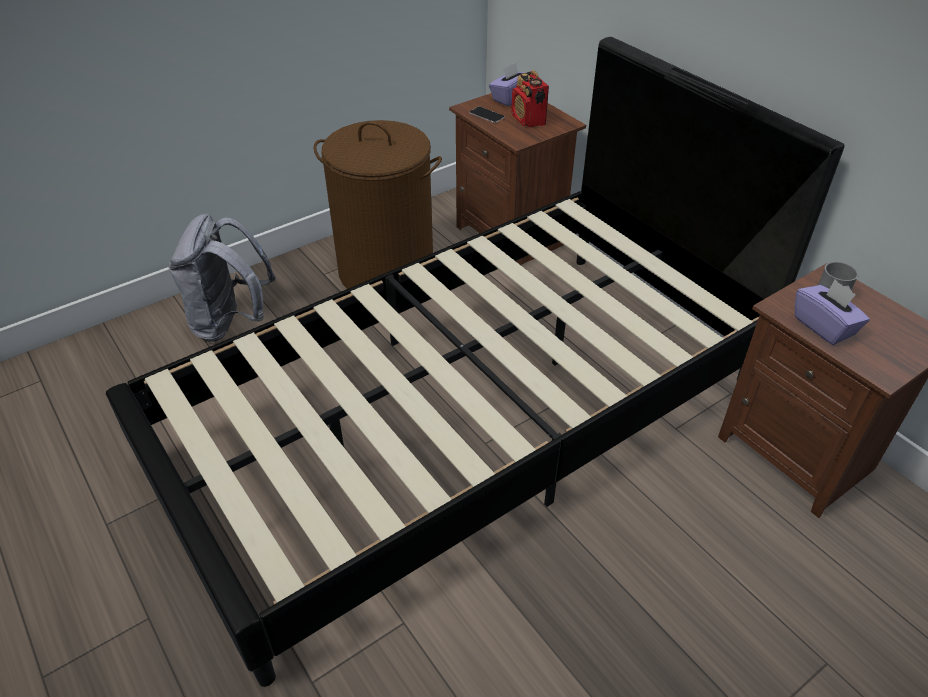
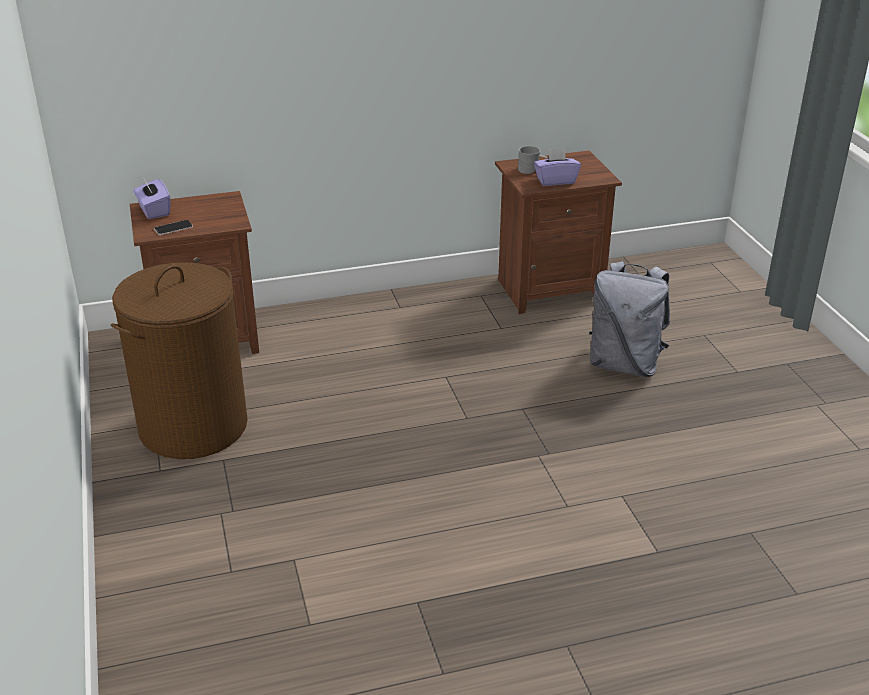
camera: 70 degrees left, 10 degrees down
black bed [106,37,845,687] -> none
grey backpack [168,213,276,342] -> grey backpack moved to [589,261,670,377]
radio [511,70,549,127] -> none

